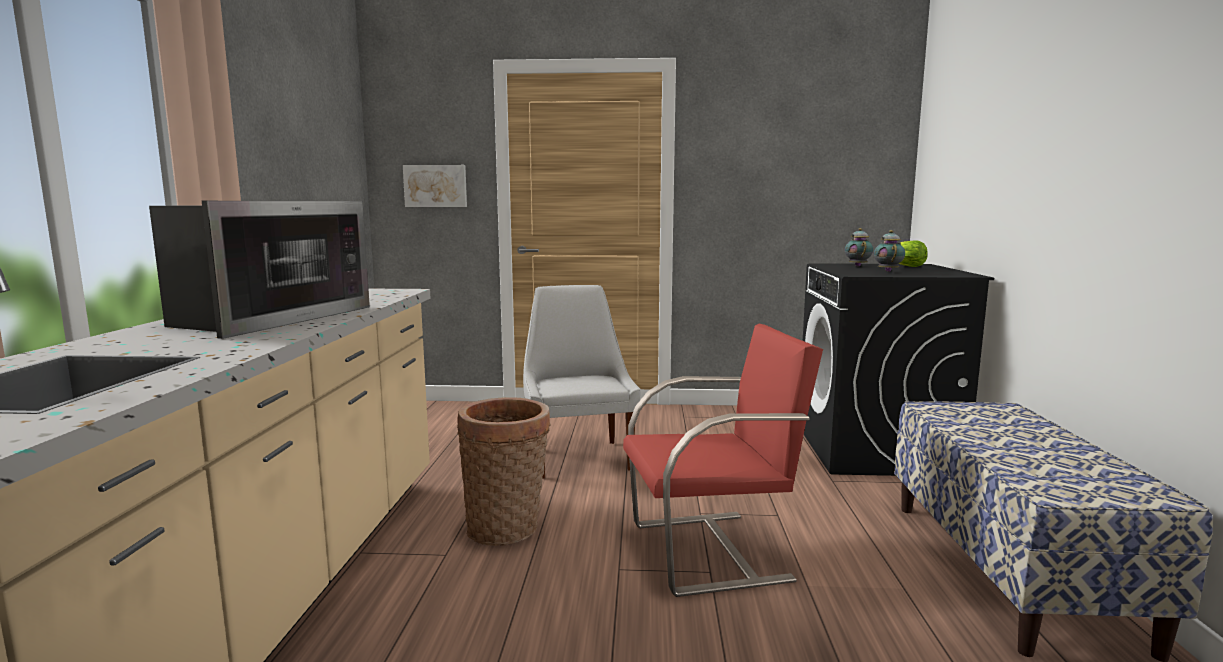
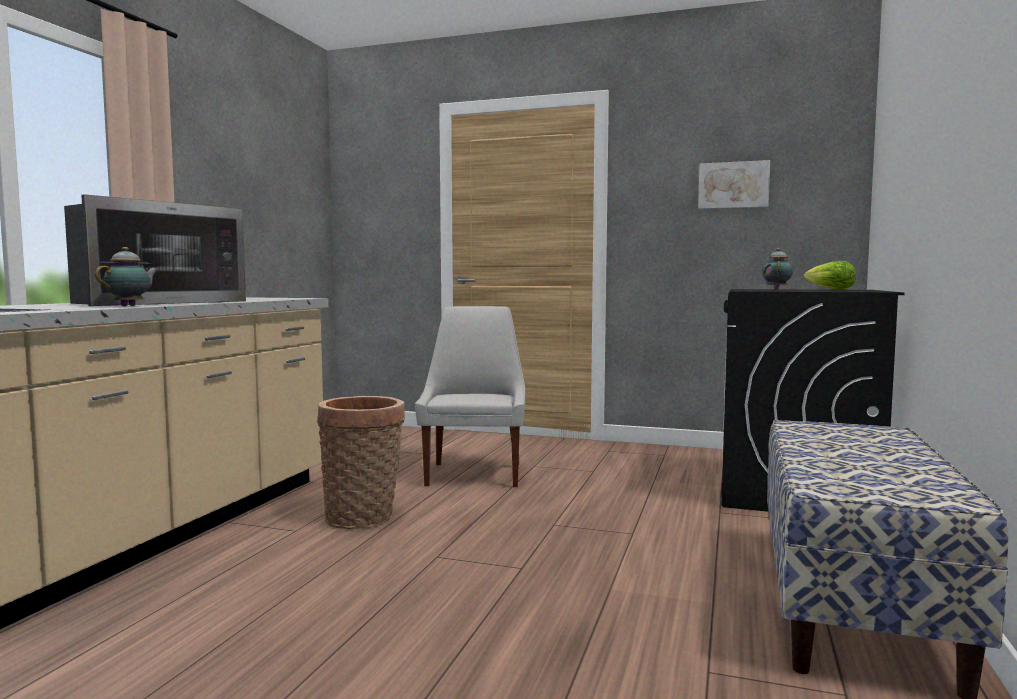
camera: 15 degrees right, 5 degrees down
picture [403,165,467,207] -> picture moved to [698,160,770,209]
red chair [623,324,823,597] -> none
teapot [874,230,905,272] -> teapot moved to [95,247,158,307]

